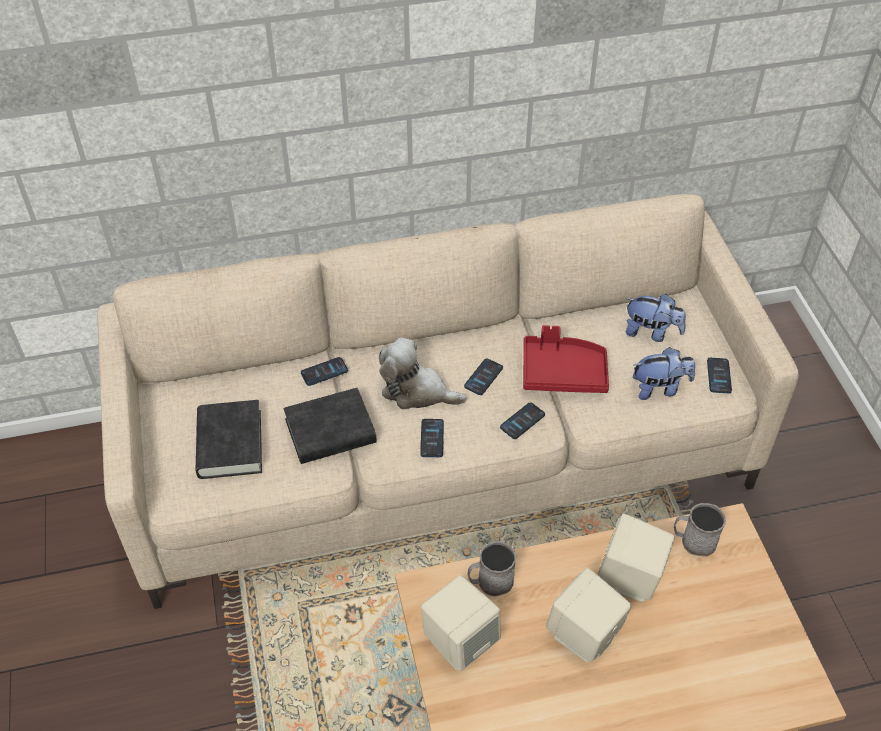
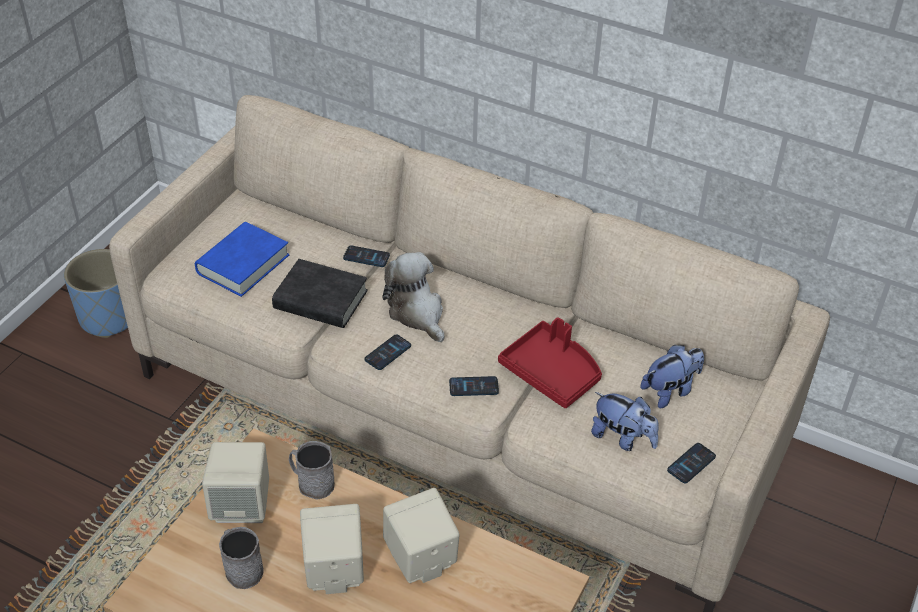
camera: 40 degrees right, 5 degrees down
black book [196,400,262,479] -> blue book [195,222,289,297]
phone [464,359,503,395] -> none
plush toy [625,294,686,342] -> plush toy turned 90 degrees counterclockwise [641,345,704,408]
grey mug [674,503,726,556] -> grey mug moved to [219,527,264,589]
none -> blue planter [64,249,128,338]

